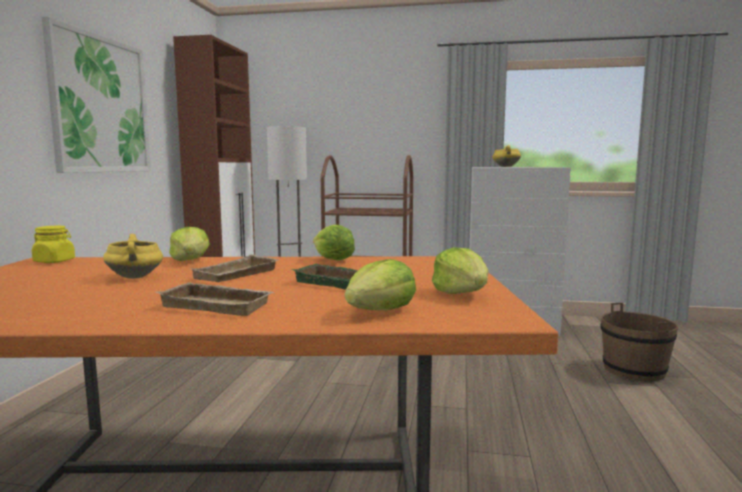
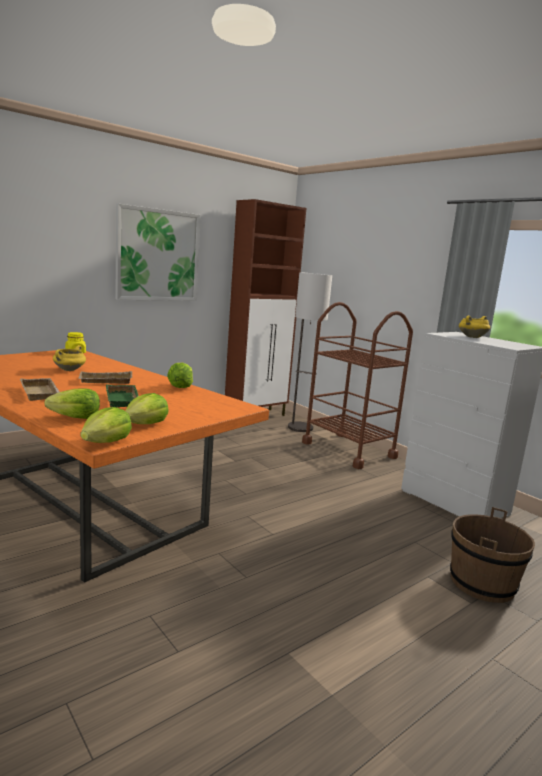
camera: 40 degrees right, 5 degrees up
lettuce [169,227,210,261] -> lettuce moved to [81,407,132,443]

